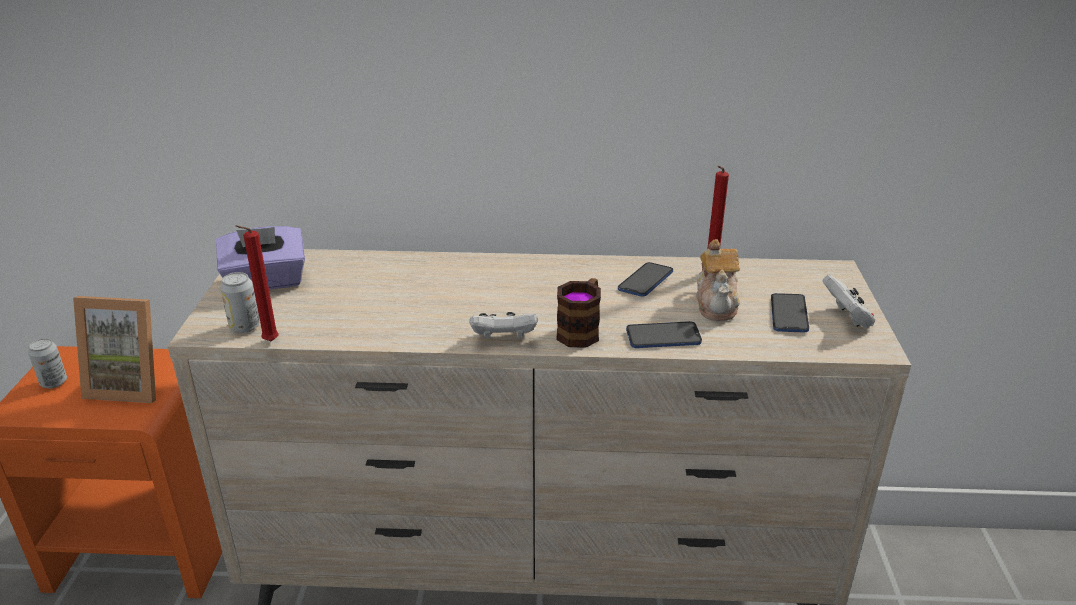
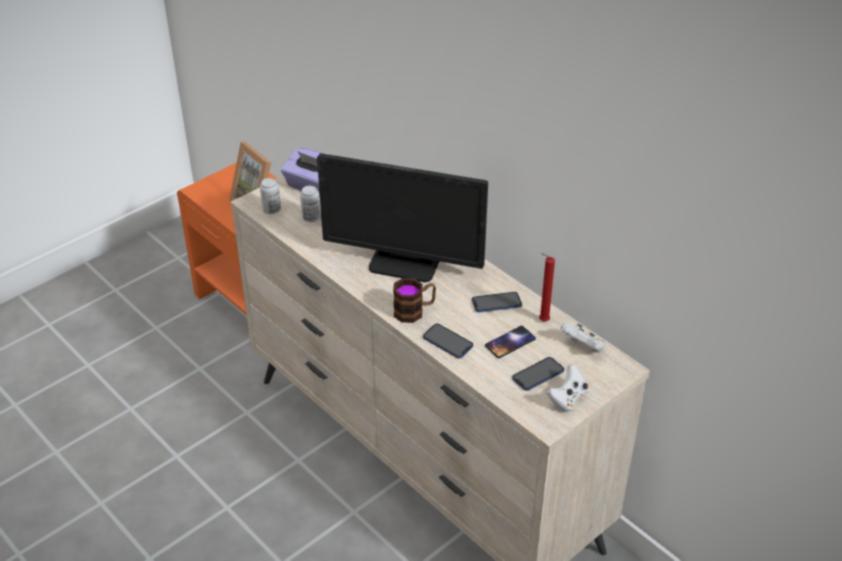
camera: 45 degrees right, 10 degrees up
can [28,338,67,388] -> can moved to [300,186,321,222]
red candle [235,225,279,341] -> none
white game controller [469,312,538,339] -> white game controller moved to [560,324,605,353]
teapot [696,239,740,321] -> phone [485,326,536,358]
none -> monitor [317,153,488,282]

